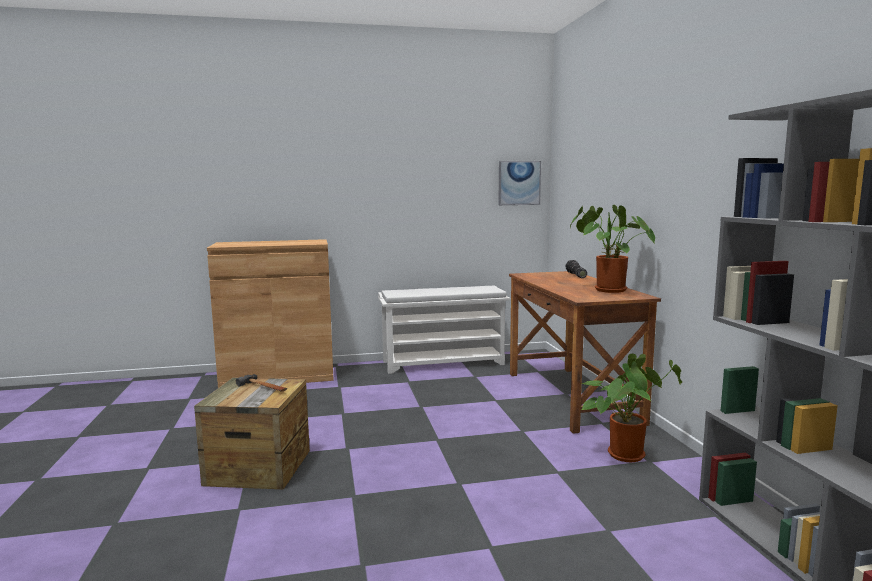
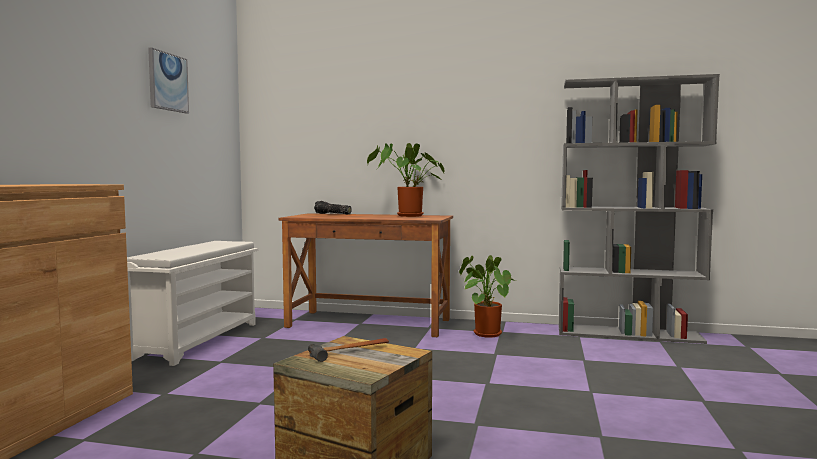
camera: 65 degrees left, 5 degrees down
picture [498,161,541,205] -> picture moved to [148,47,189,113]

